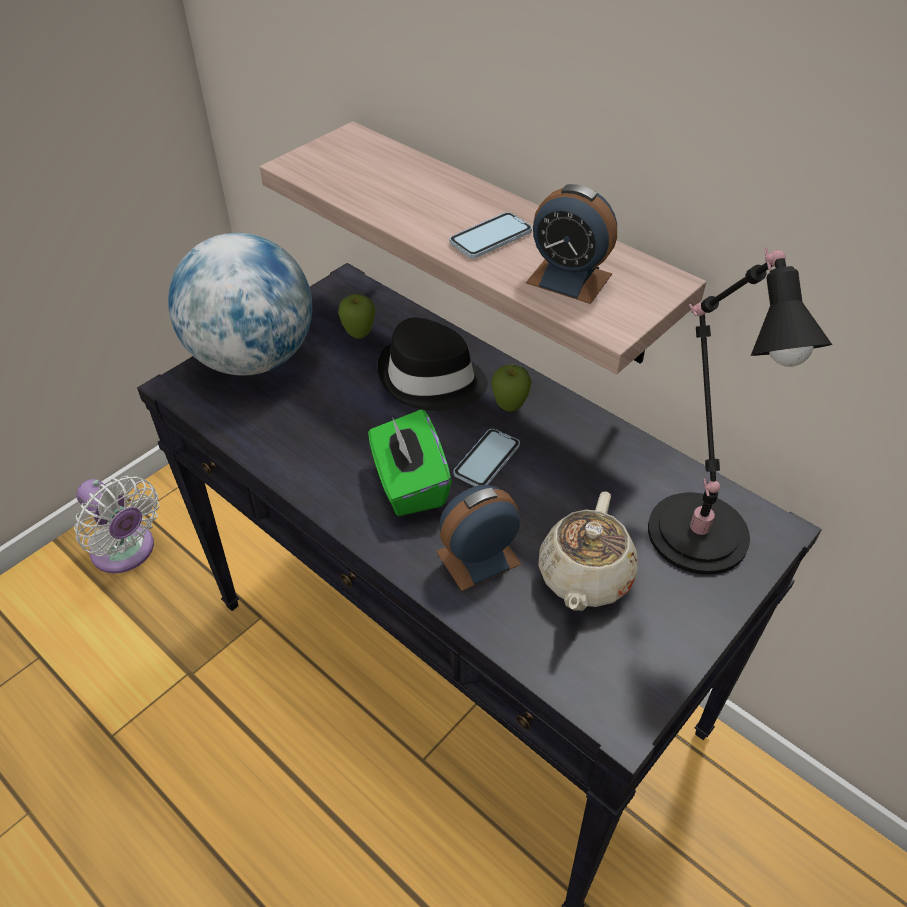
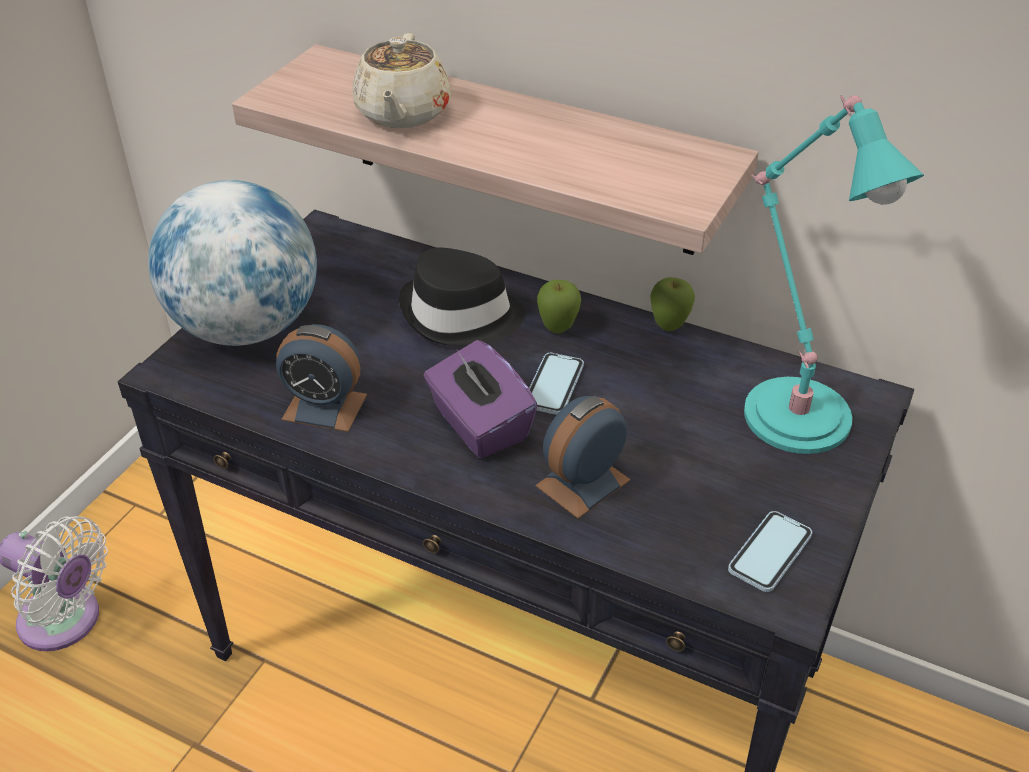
camera: 15 degrees left, 5 degrees down
apple [338,294,375,339] -> apple moved to [650,277,695,331]
green tissue box [368,409,452,516] -> purple tissue box [424,340,538,459]
phone [450,212,532,258] -> phone moved to [728,511,812,592]
alarm clock [526,184,617,304] -> alarm clock moved to [276,324,367,432]
beige teapot [538,492,637,611] -> beige teapot moved to [352,33,451,128]
black table lamp [648,248,832,575] -> turquoise table lamp [744,95,924,454]

